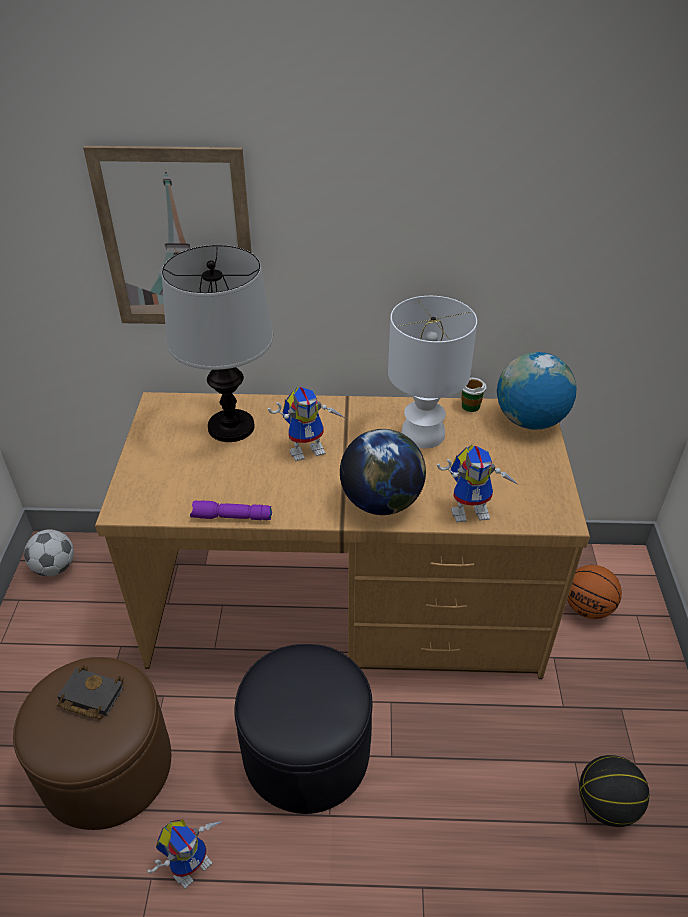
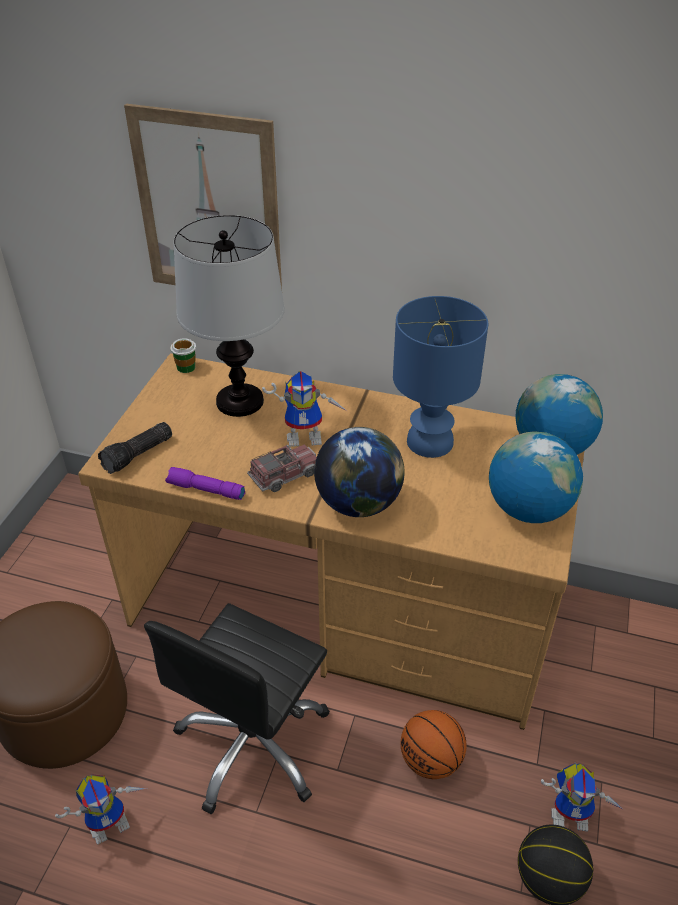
camera: 15 degrees right, 0 degrees up
football [24,529,74,576] -> none
black book [57,665,124,720] -> none
black ottoman [234,644,372,814] -> black office chair [144,603,330,814]
white table lamp [388,296,477,448] -> blue table lamp [393,296,488,458]
toy robot [437,445,520,522] -> toy robot moved to [541,763,622,831]
cup [461,378,486,412] -> cup moved to [170,338,196,373]
basketball [567,565,622,619] -> basketball moved to [401,710,467,779]
none -> flashlight [98,422,172,474]
none -> toy truck [247,444,317,492]
none -> globe [489,431,583,523]

